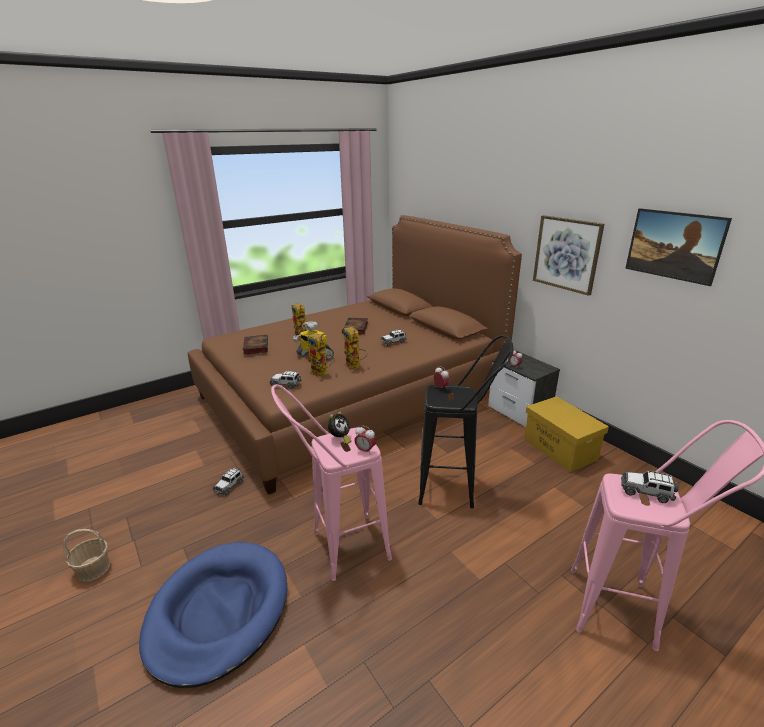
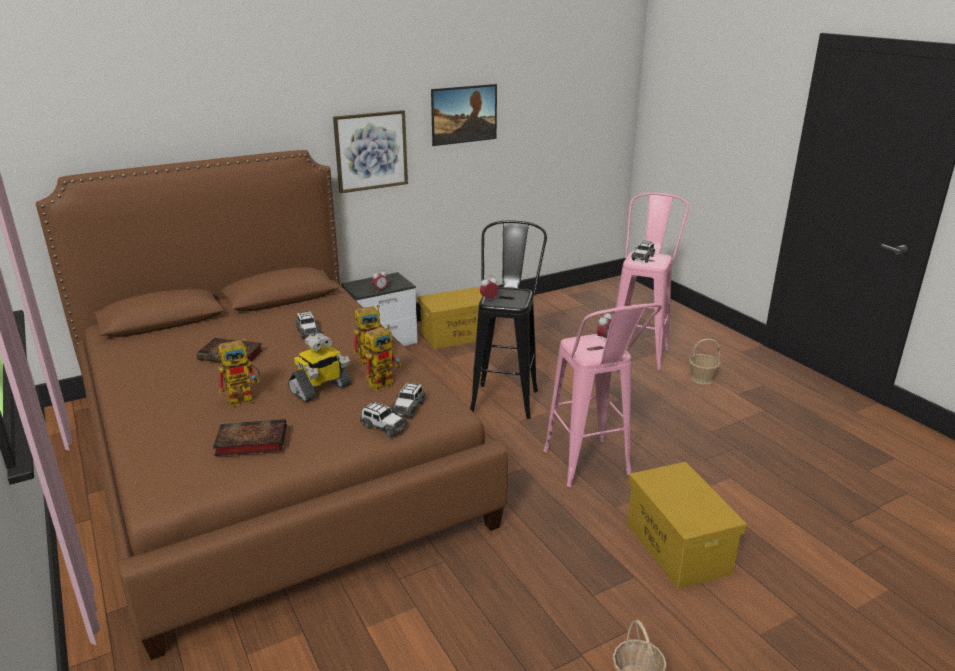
camera: 85 degrees left, 0 degrees up
blue dog bed [139,542,287,688] -> yellow storage box [627,462,747,589]
toy car [213,468,244,496] -> toy car moved to [360,402,407,437]
alarm clock [328,412,352,444] -> none
none -> basket [689,339,721,385]

